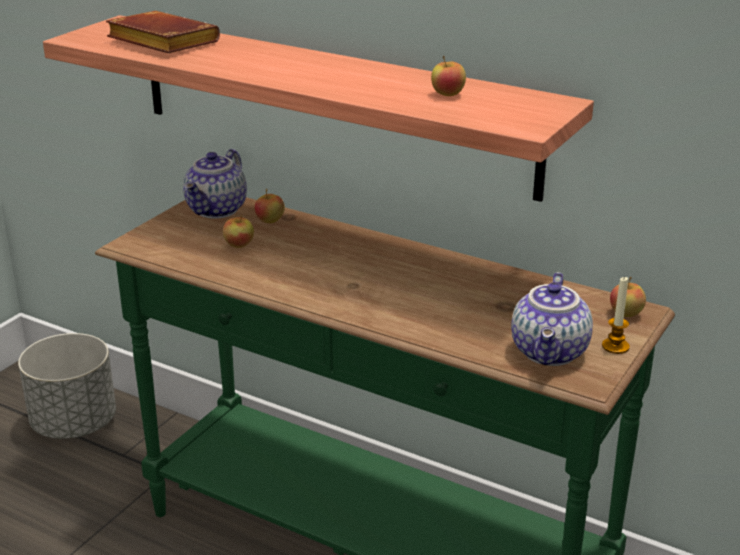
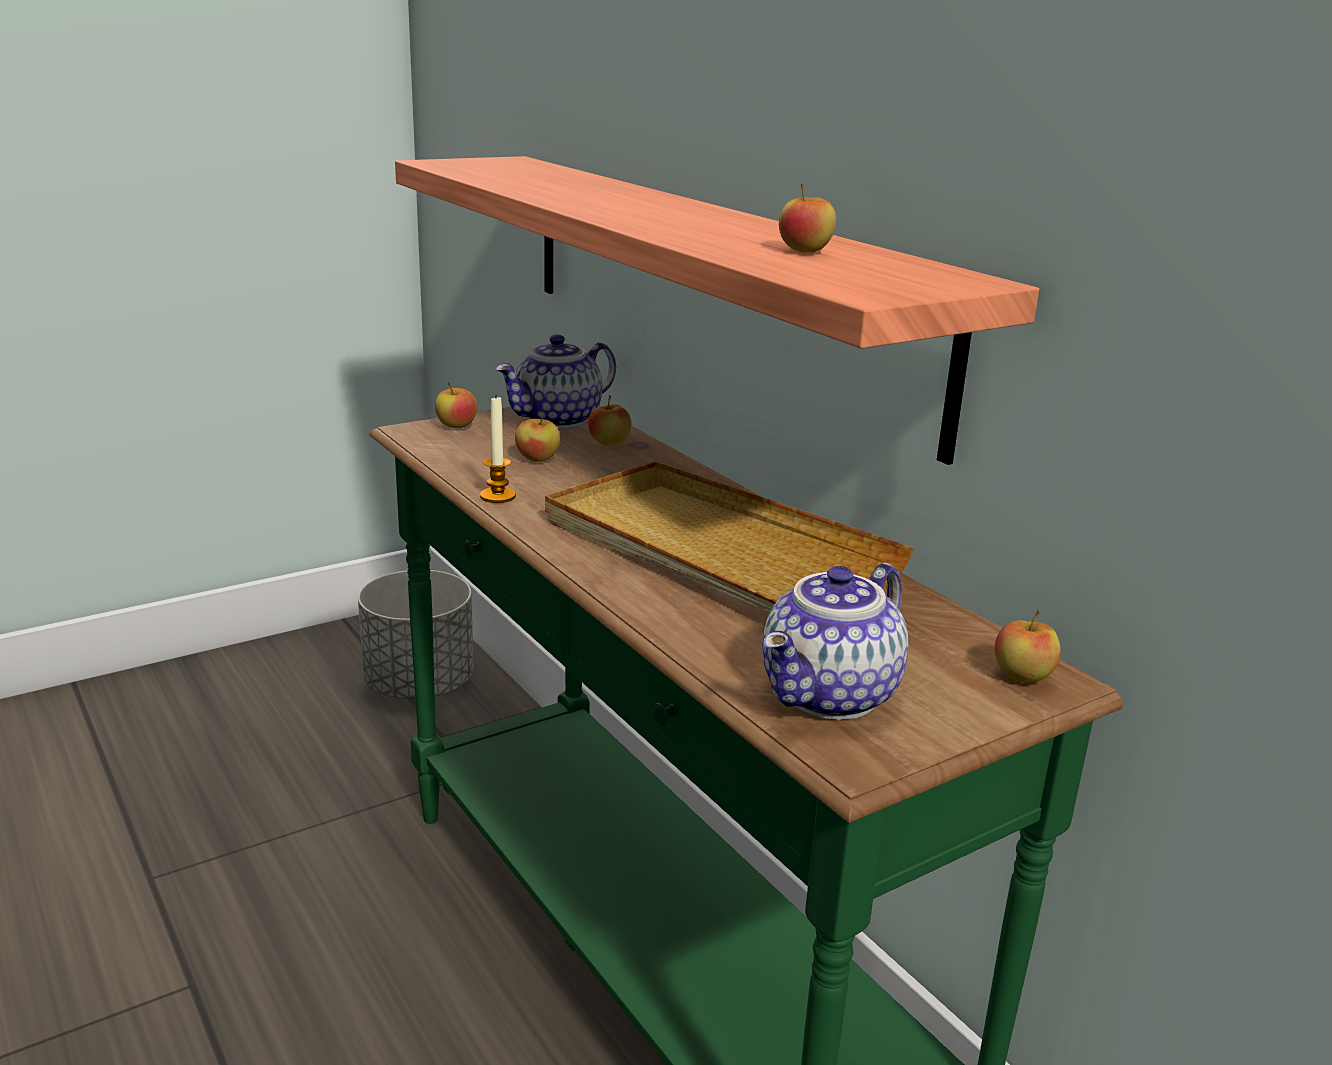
camera: 25 degrees right, 5 degrees down
brown book [106,11,220,53] -> none
candle [602,276,630,354] -> candle moved to [480,397,516,503]
none -> apple [435,382,477,428]
none -> beige tray [545,461,914,611]

